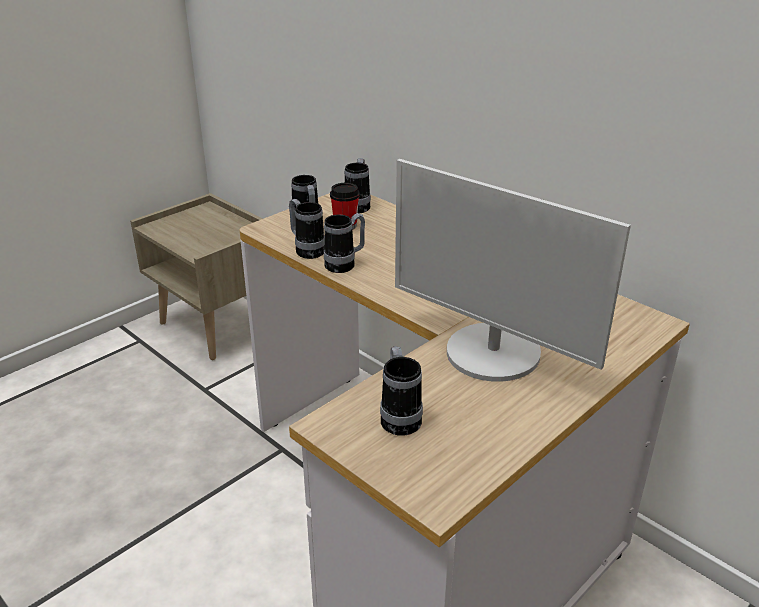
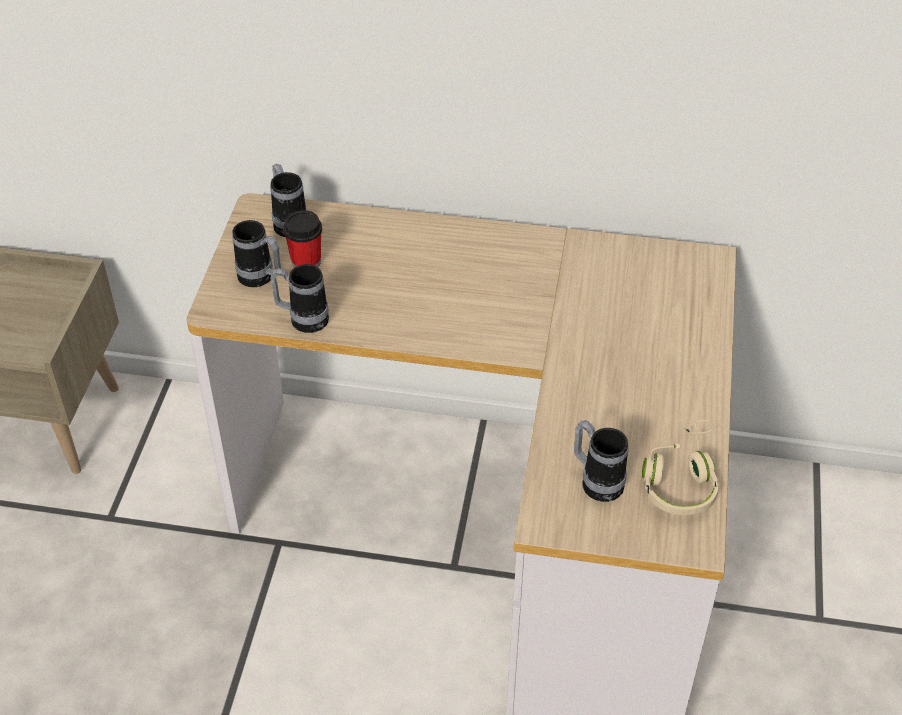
camera: 35 degrees left, 15 degrees up
mug [324,213,365,273] -> none
monitor [395,159,631,382] -> none
none -> beige headphones [642,420,719,515]

